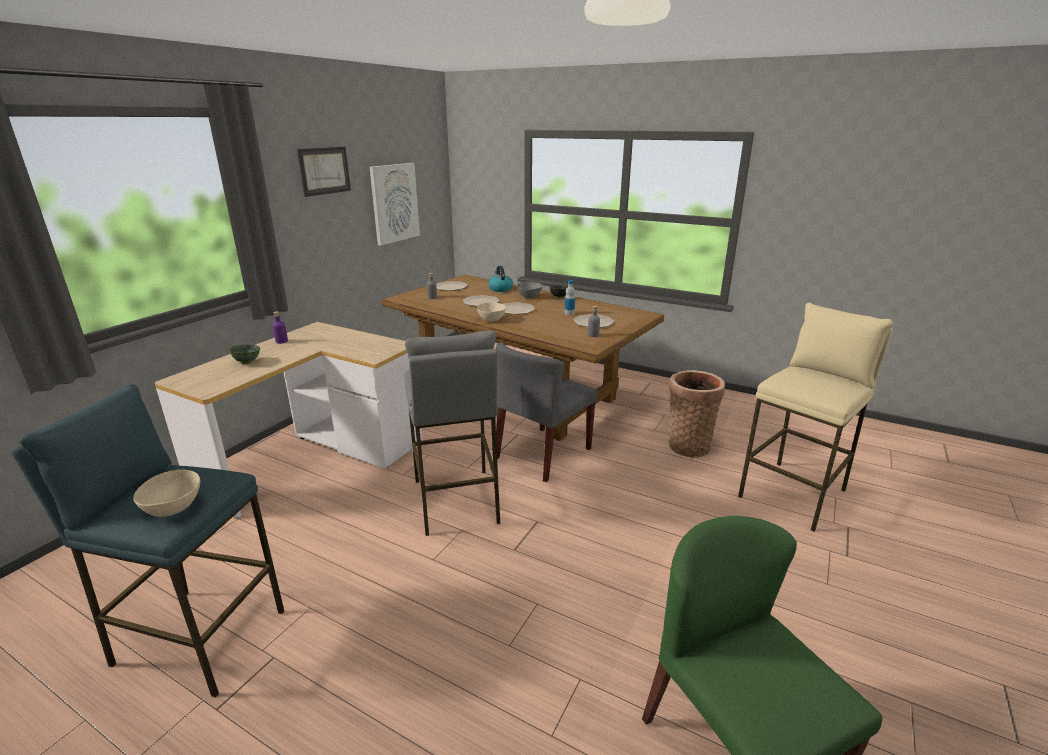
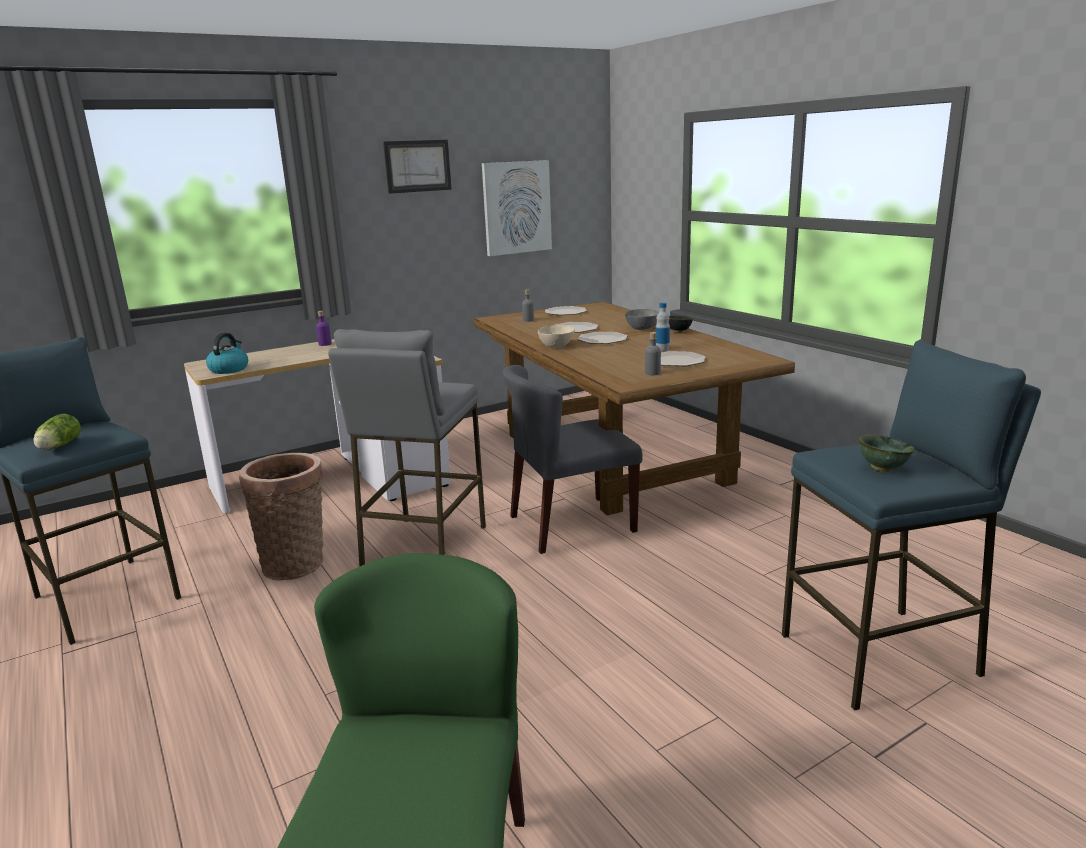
camera: 30 degrees right, 5 degrees down
beige bowl [133,469,200,517] -> lettuce [33,414,81,449]
green bowl [229,345,260,364] -> green bowl moved to [859,435,915,472]
kettle [488,266,513,292] -> kettle moved to [206,333,248,374]
basket [669,370,725,458] -> basket moved to [239,453,323,581]
beige stool [738,303,893,532] -> blue stool [782,340,1041,711]

